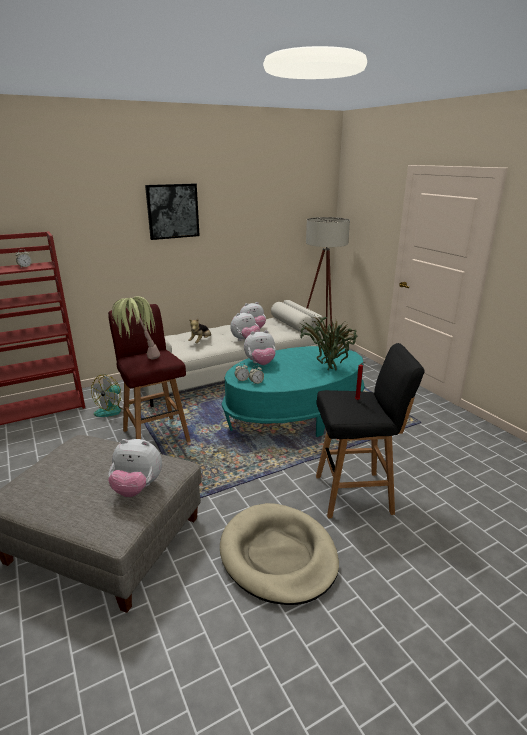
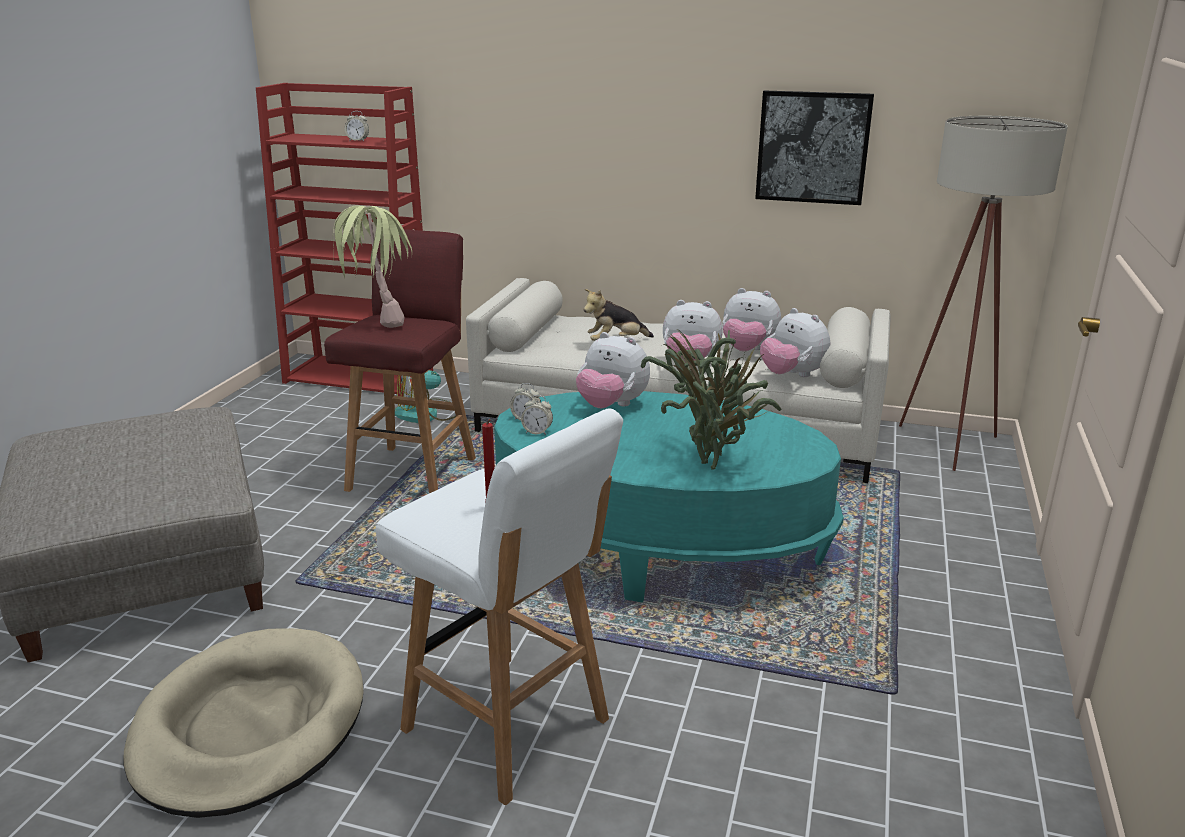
camera: 45 degrees right, 0 degrees up
plush toy [108,439,162,497] -> plush toy moved to [760,308,830,377]
picture [145,184,200,240] -> picture moved to [755,91,874,205]
black stool [316,343,425,518] -> white stool [376,409,623,805]

